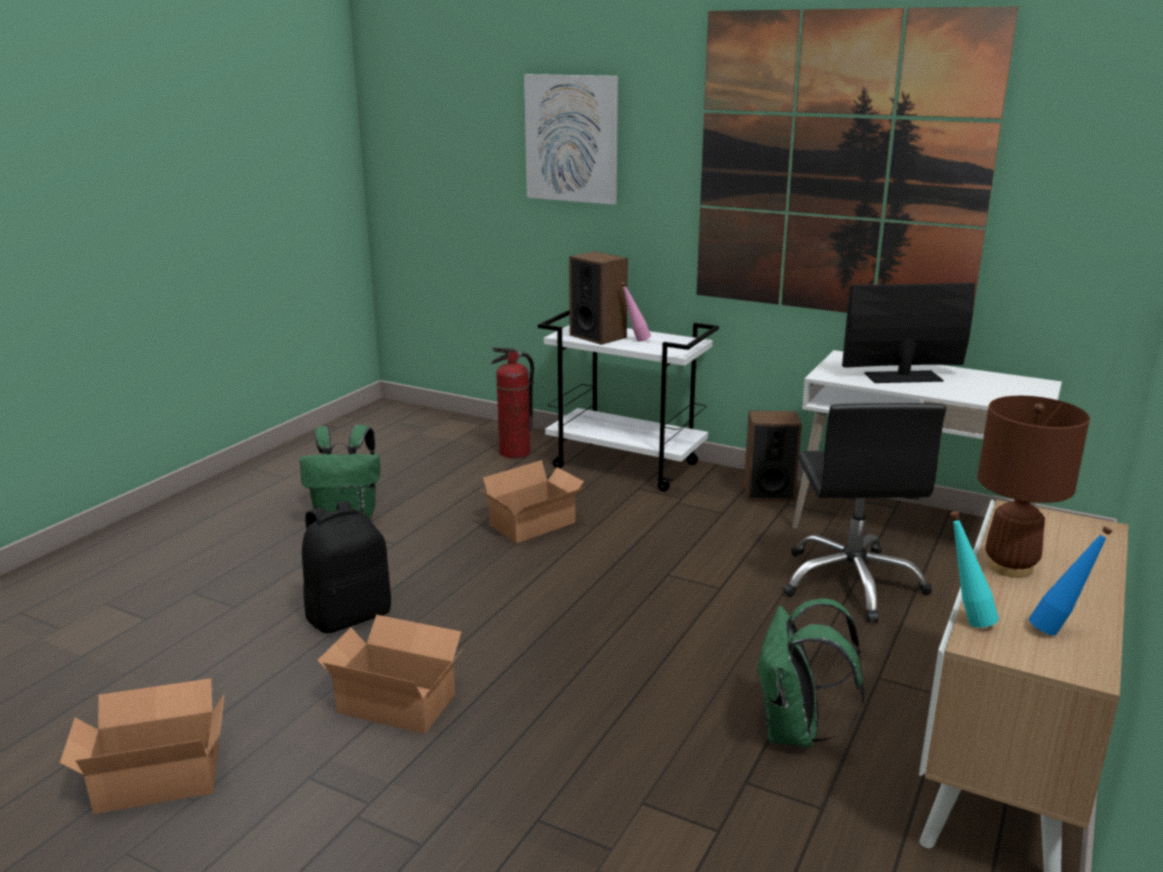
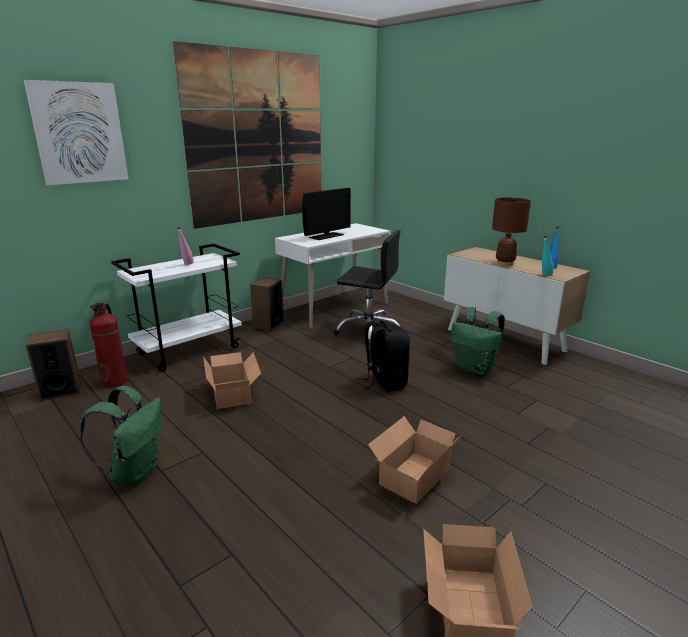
camera: 70 degrees left, 0 degrees up
black backpack [302,500,391,633] -> black backpack moved to [357,321,410,392]
speaker [569,251,628,345] -> speaker moved to [26,329,81,401]
monitor [842,283,975,383] -> monitor turned 150 degrees counterclockwise [302,188,351,240]

